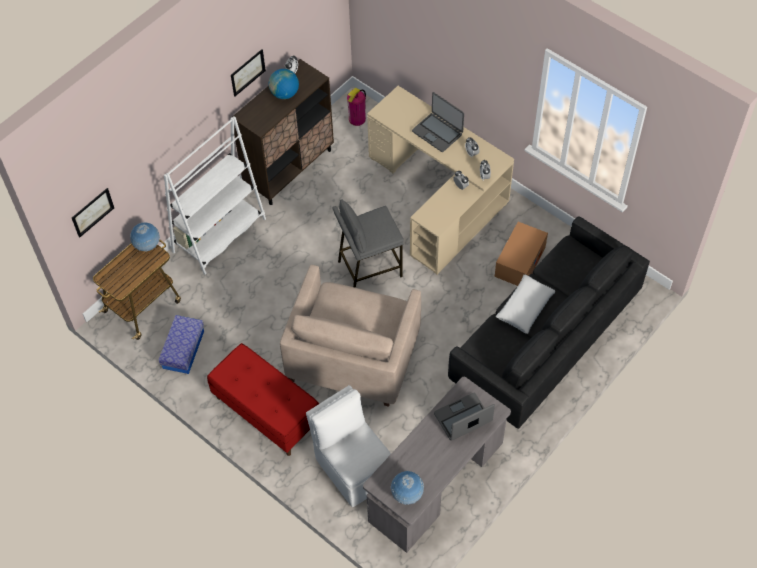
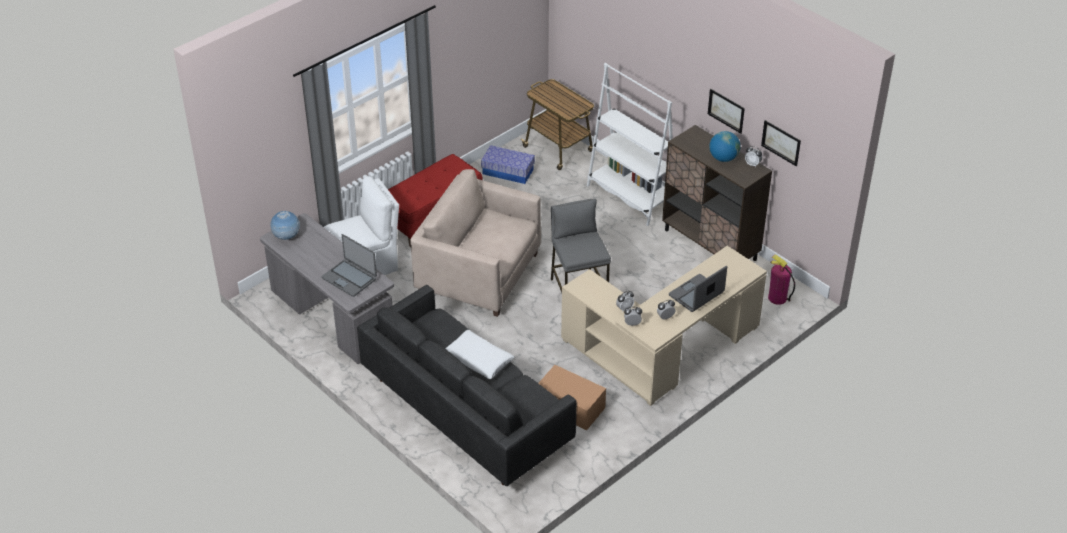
camera: 95 degrees right, 15 degrees down
picture [72,188,114,238] -> picture moved to [761,120,801,166]
globe [130,222,160,252] -> none
laptop [434,393,495,441] -> laptop turned 150 degrees clockwise [322,234,377,297]

